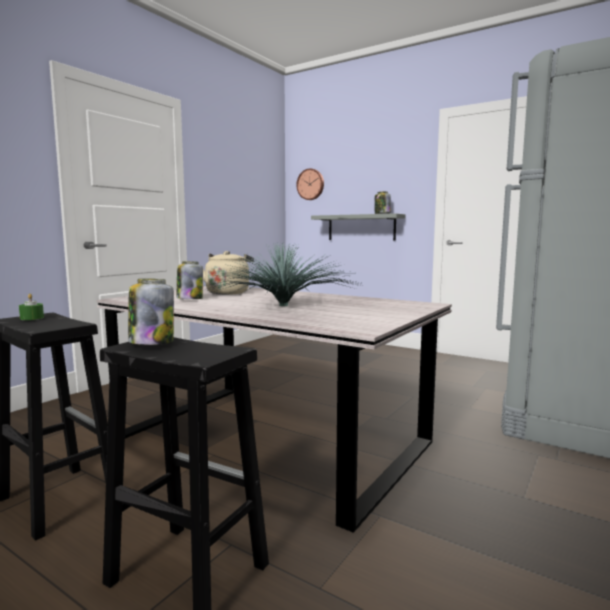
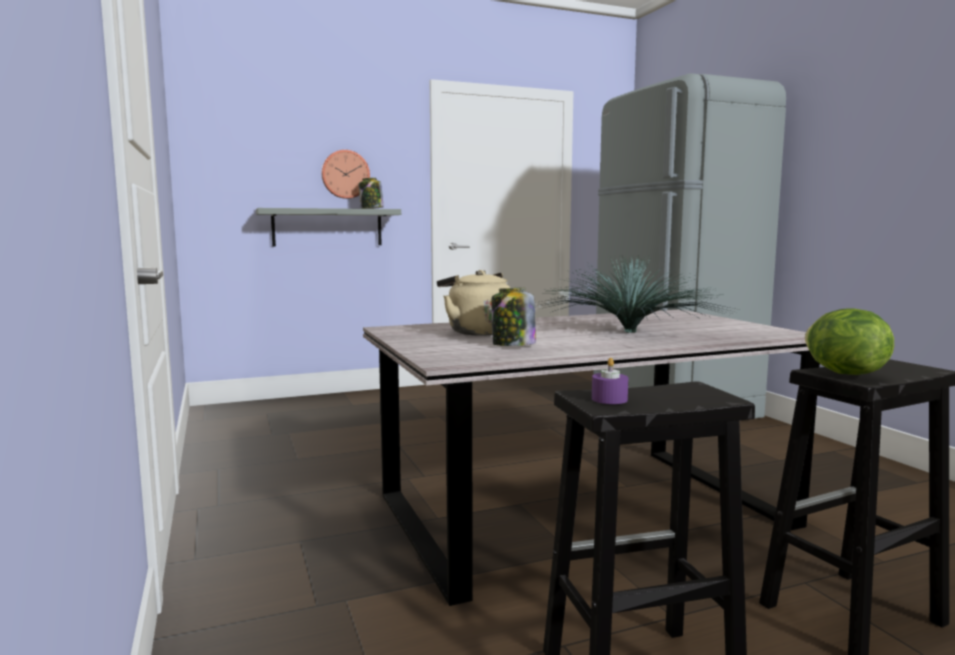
camera: 55 degrees left, 0 degrees up
green candle [19,294,44,320] -> purple candle [592,358,628,404]
jar [128,279,174,345] -> lettuce [805,309,894,375]
wall clock [296,168,324,200] -> wall clock moved to [321,150,370,199]

